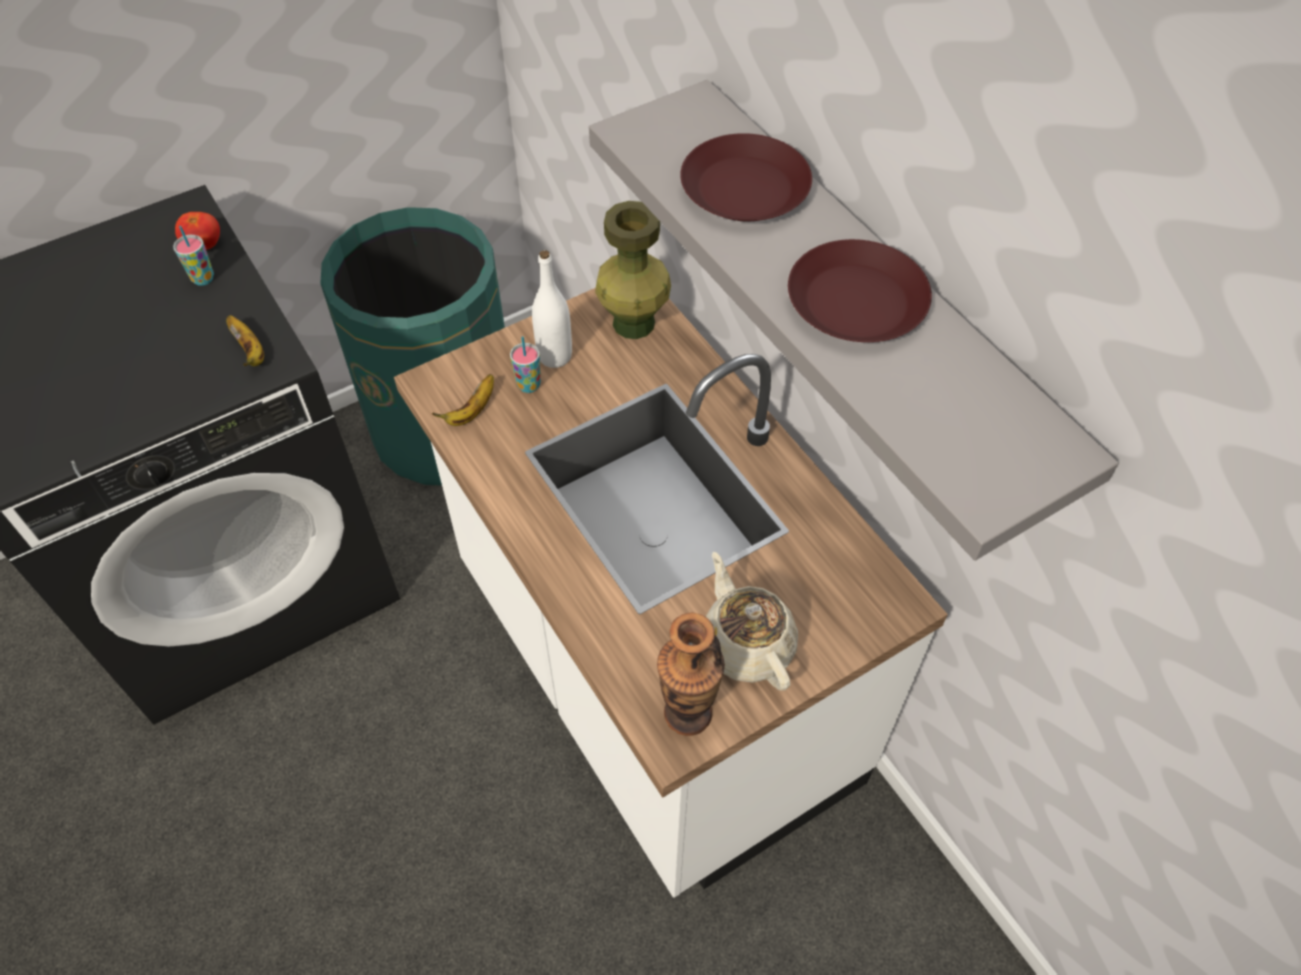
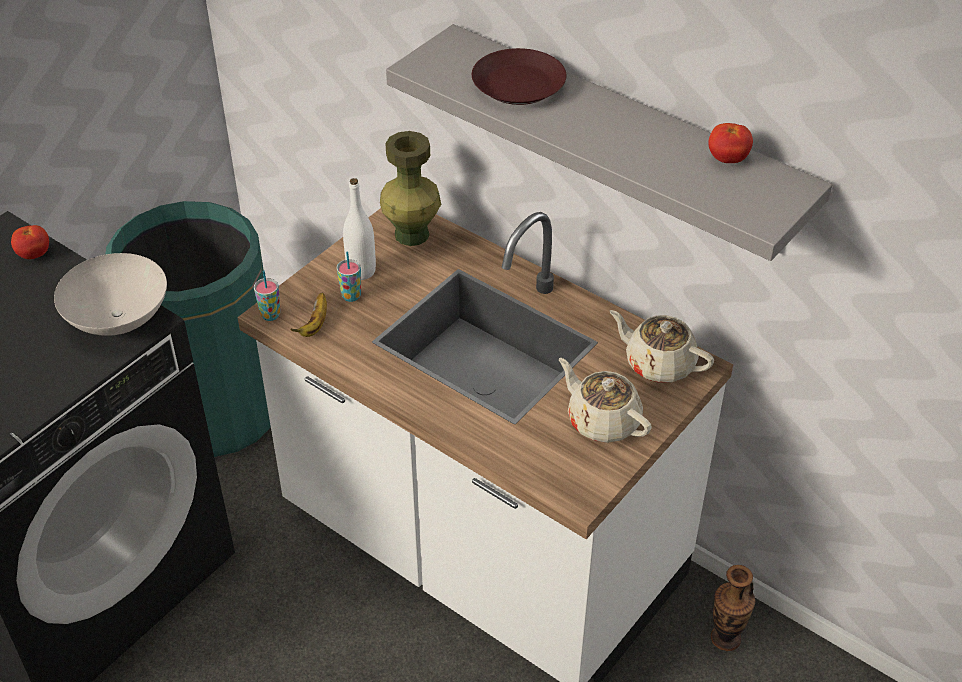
camera: 20 degrees left, 10 degrees down
cup [173,226,214,286] -> cup moved to [254,271,280,321]
banana [226,315,264,366] -> white bowl [54,253,167,336]
vase [657,612,725,736] -> vase moved to [711,565,755,651]
brown plate [788,239,932,342] -> none
none -> beige teapot [610,310,714,383]
none -> tomato [709,123,753,163]

